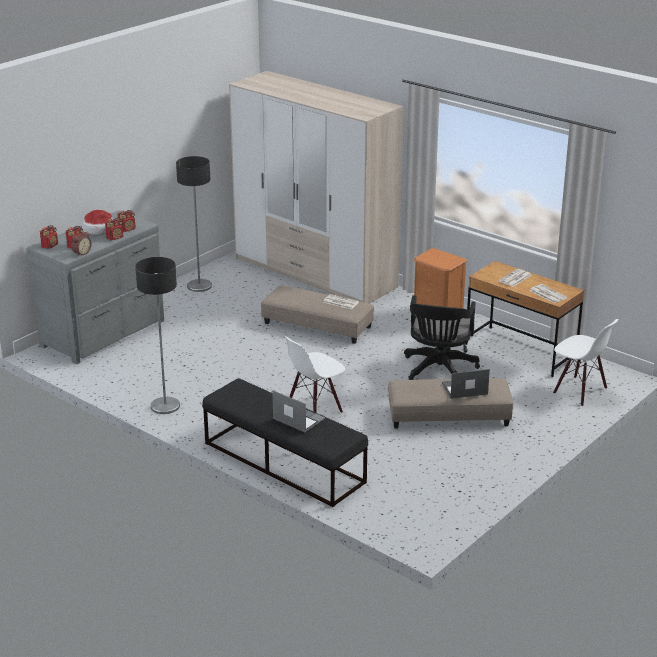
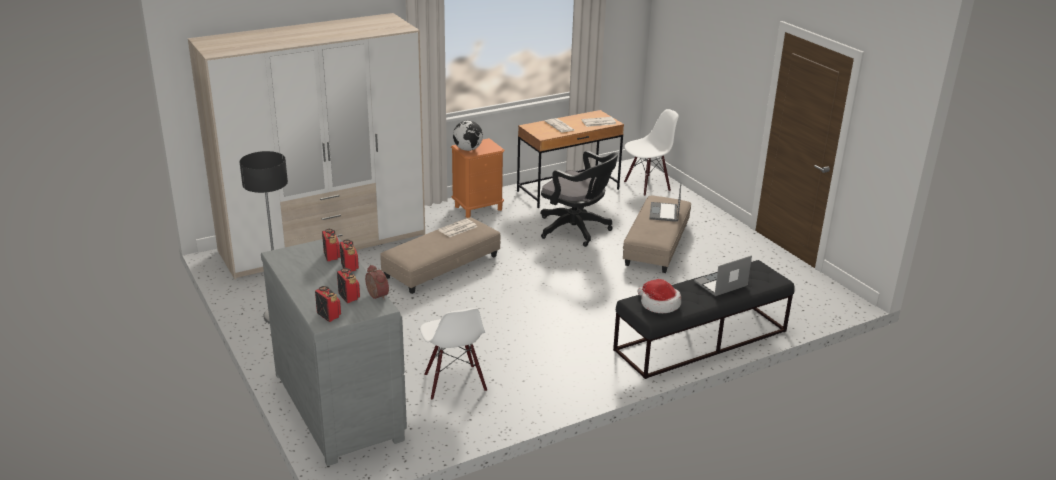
camera: 70 degrees left, 0 degrees up
hat [82,210,113,235] -> hat moved to [638,279,681,313]
floor lamp [135,257,180,414] -> none
white chair [285,336,345,413] -> white chair moved to [420,308,487,400]
none -> globe [453,120,483,151]

